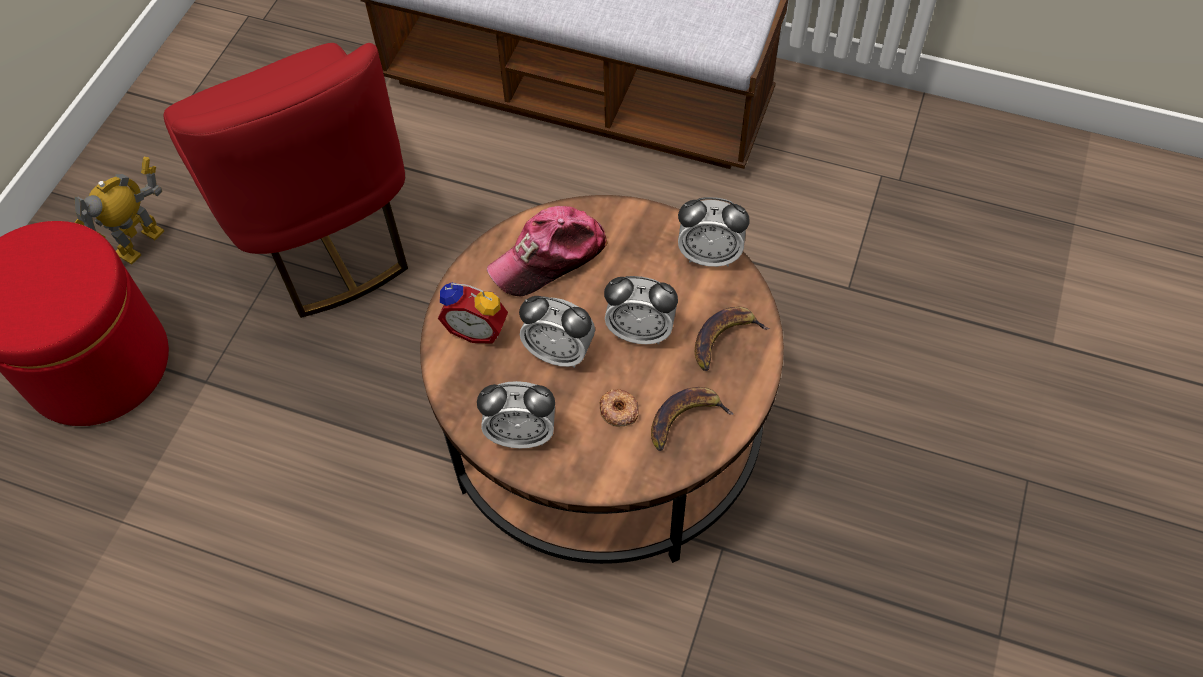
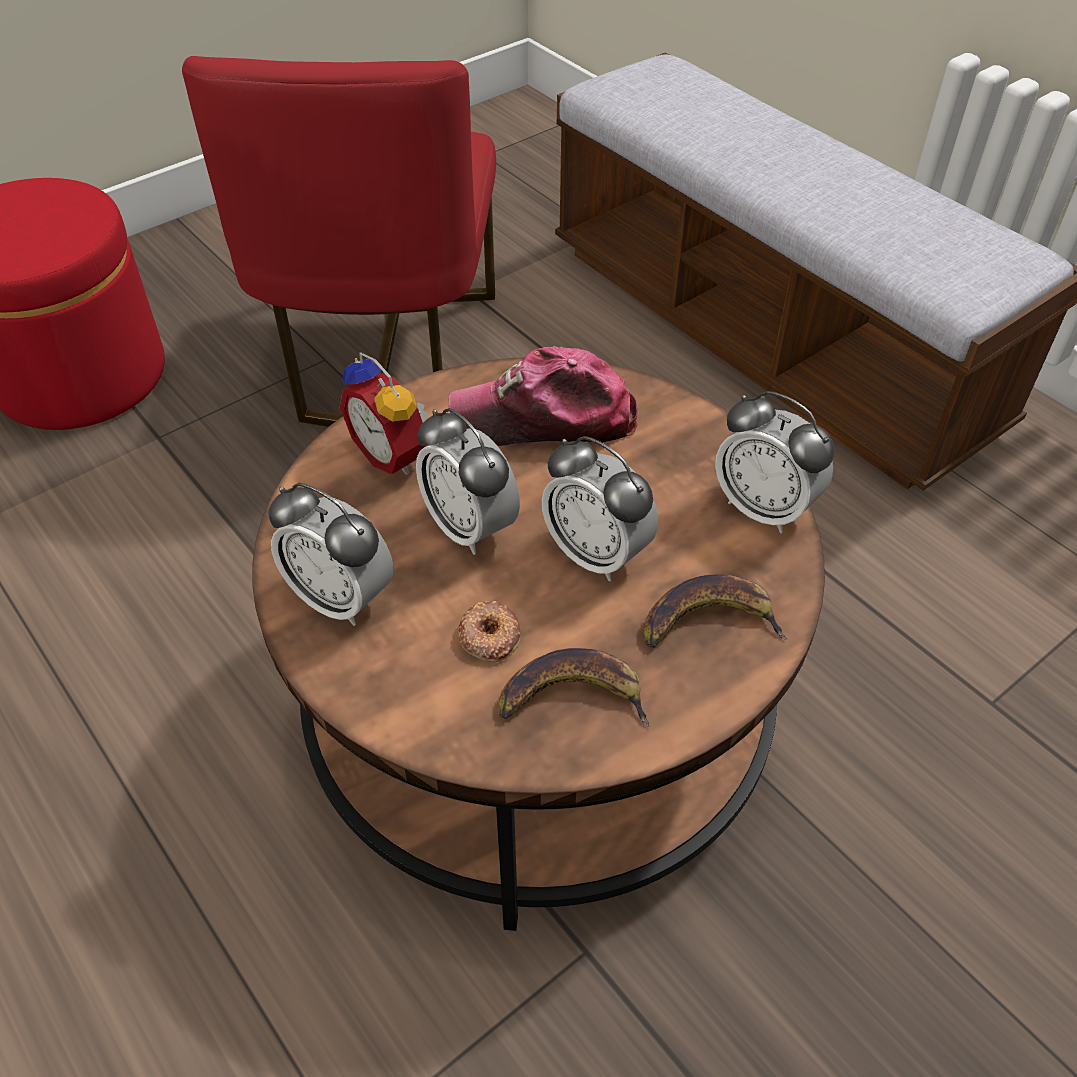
camera: 30 degrees right, 10 degrees down
toy robot [74,157,164,265] -> none

